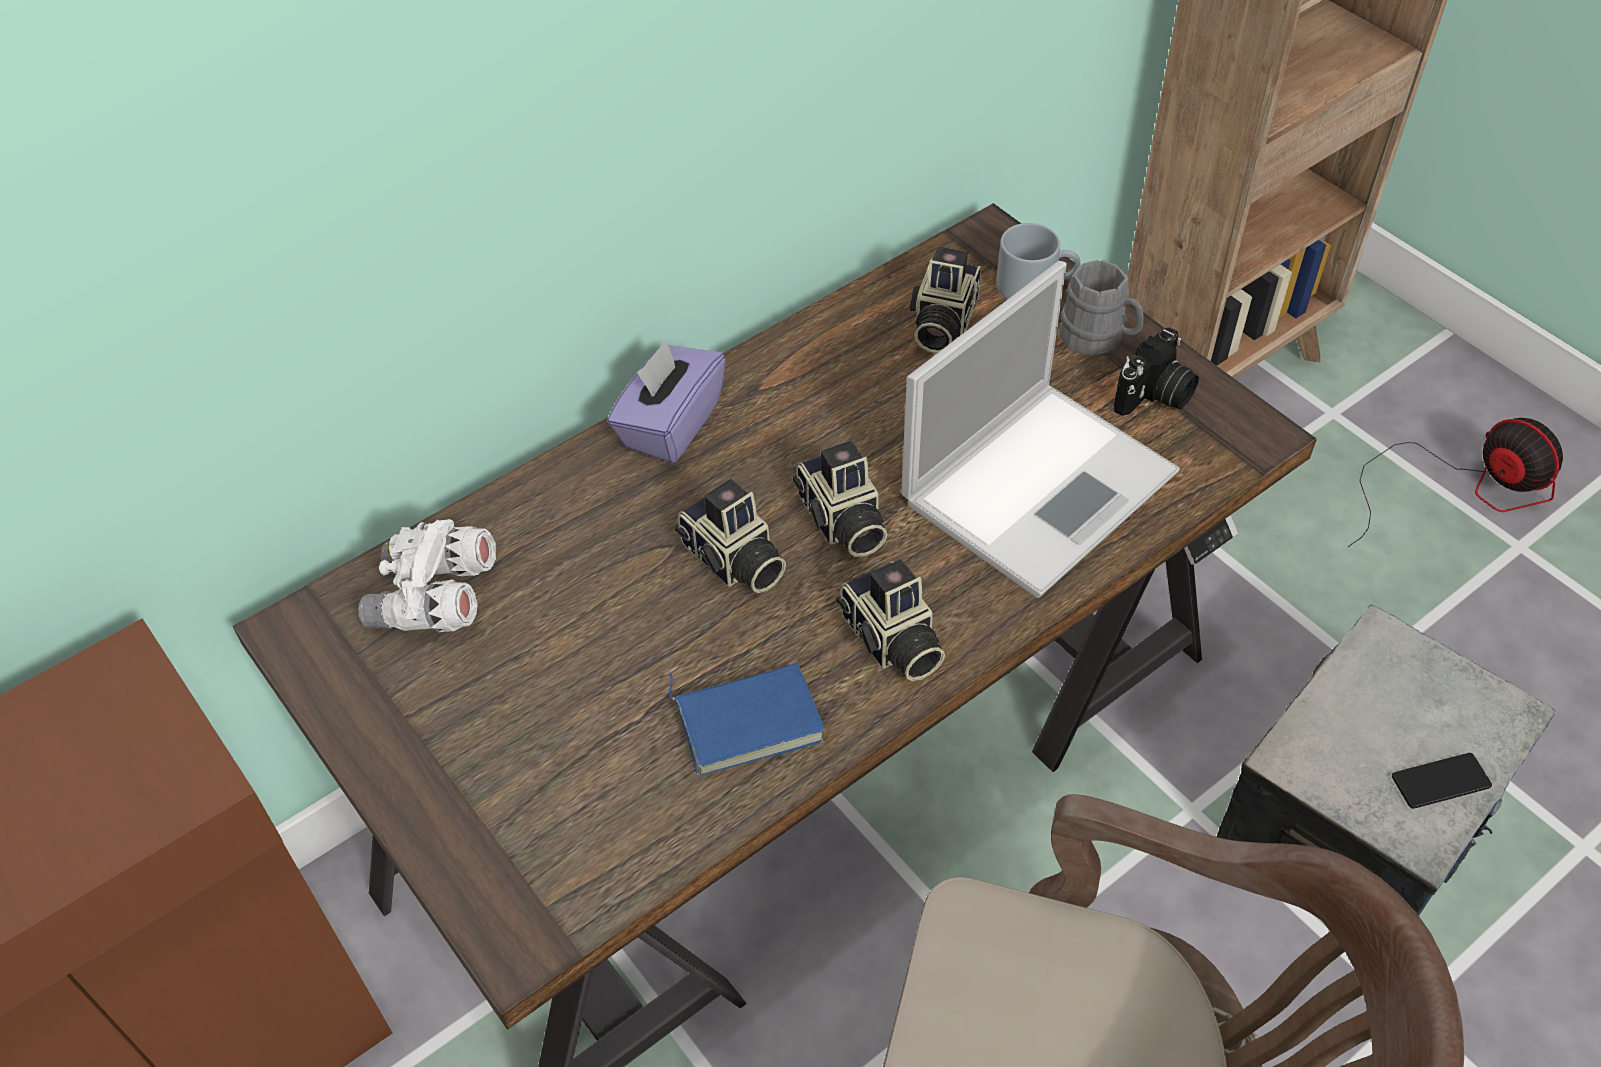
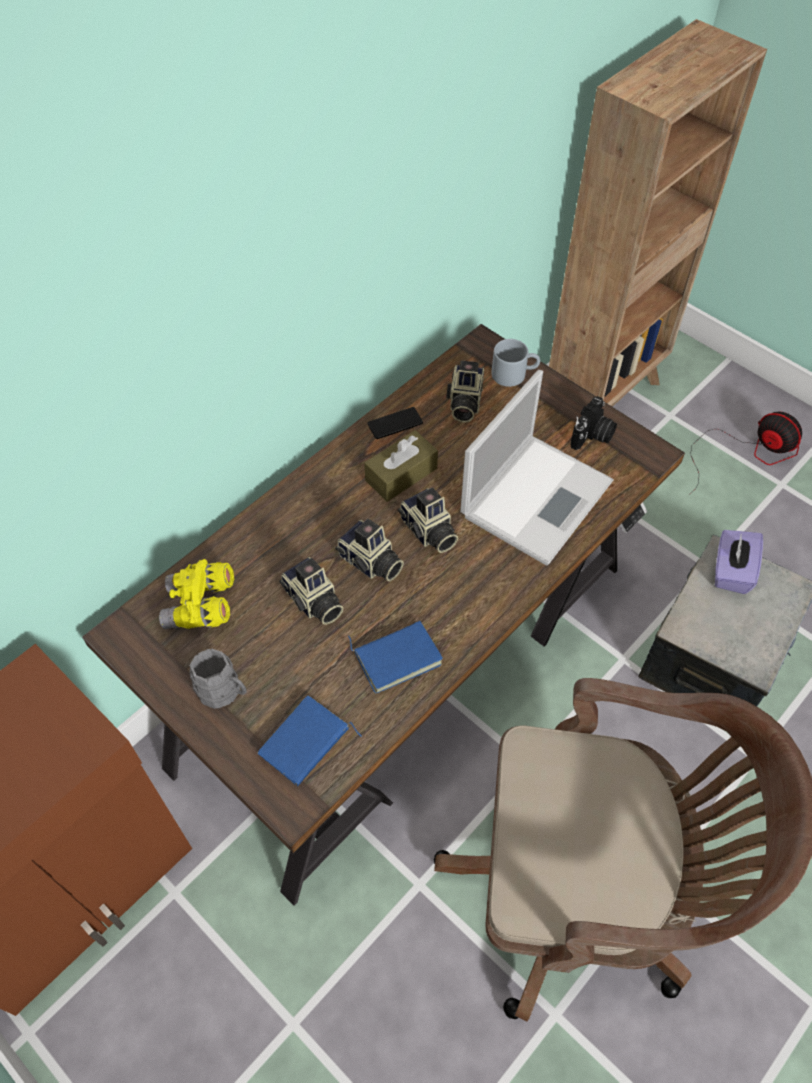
camera: 10 degrees left, 5 degrees up
white binoculars [358,519,496,632] -> yellow binoculars [159,559,234,629]
purple tissue box [607,340,726,464] -> purple tissue box moved to [715,530,763,594]
camera [836,559,945,681] -> camera moved to [279,557,343,625]
grey mug [1059,260,1144,356] -> grey mug moved to [190,649,247,709]
phone [1392,753,1492,809] -> phone moved to [367,407,423,439]
none -> blue book [258,695,362,786]
none -> brown tissue box [364,430,438,502]

